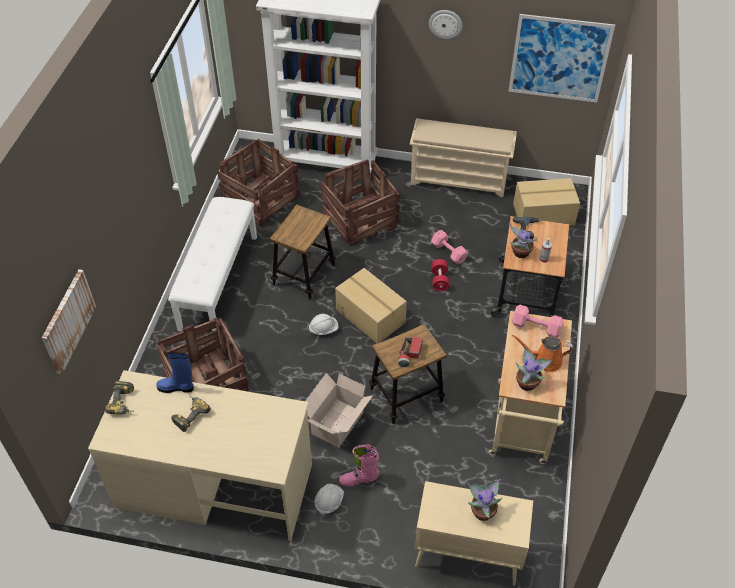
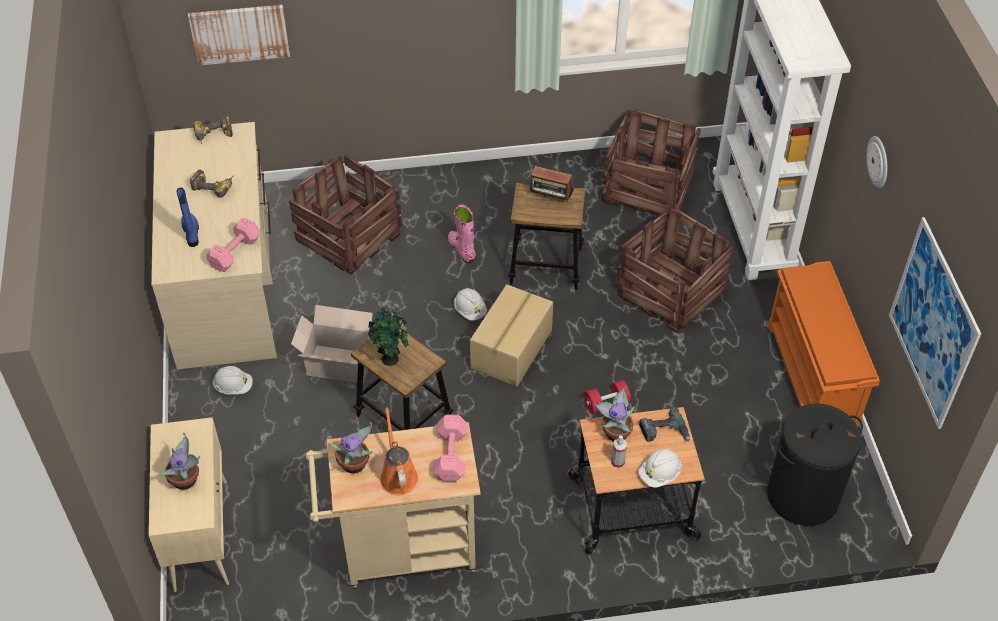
camera: 70 degrees right, 0 degrees up
blue boot [156,352,194,393] -> blue boot moved to [177,188,199,247]
white bench [168,197,257,332] -> none
pink boot [339,444,380,486] -> pink boot moved to [448,204,476,263]
flashlight [398,336,423,367] -> potted plant [368,308,409,366]
beige shoe rack [410,118,517,197] -> orange shoe rack [768,261,880,428]
pink dumbbell [431,230,468,264] -> pink dumbbell moved to [206,218,260,272]
cardboard box [513,178,580,226] -> black laundry basket [767,404,863,526]
none -> radio [530,166,574,202]
none -> white hard hat [638,449,682,488]

